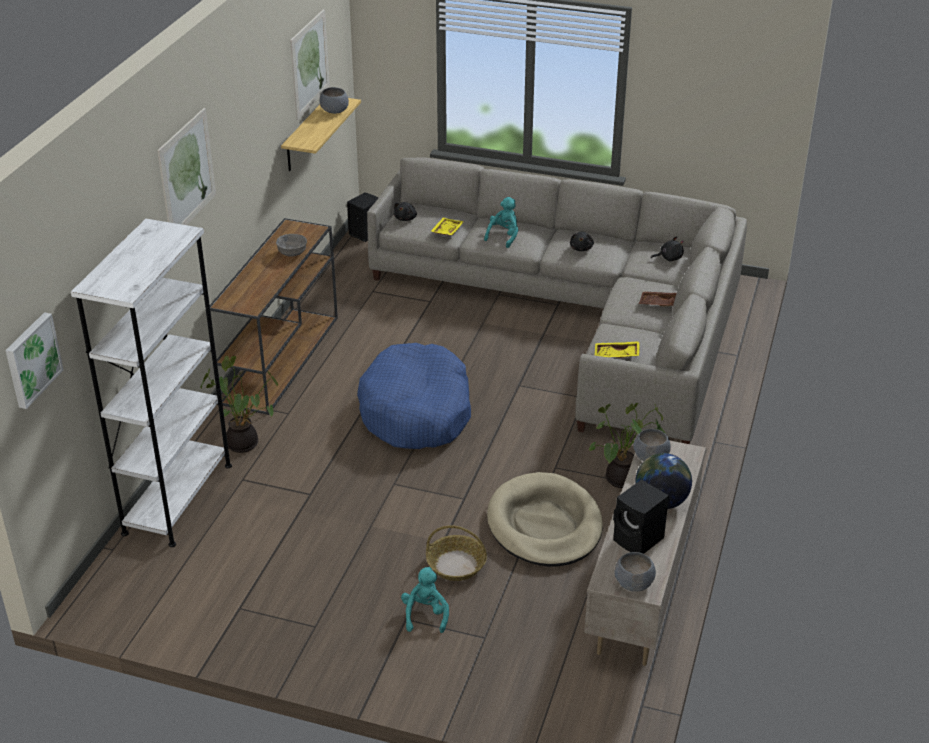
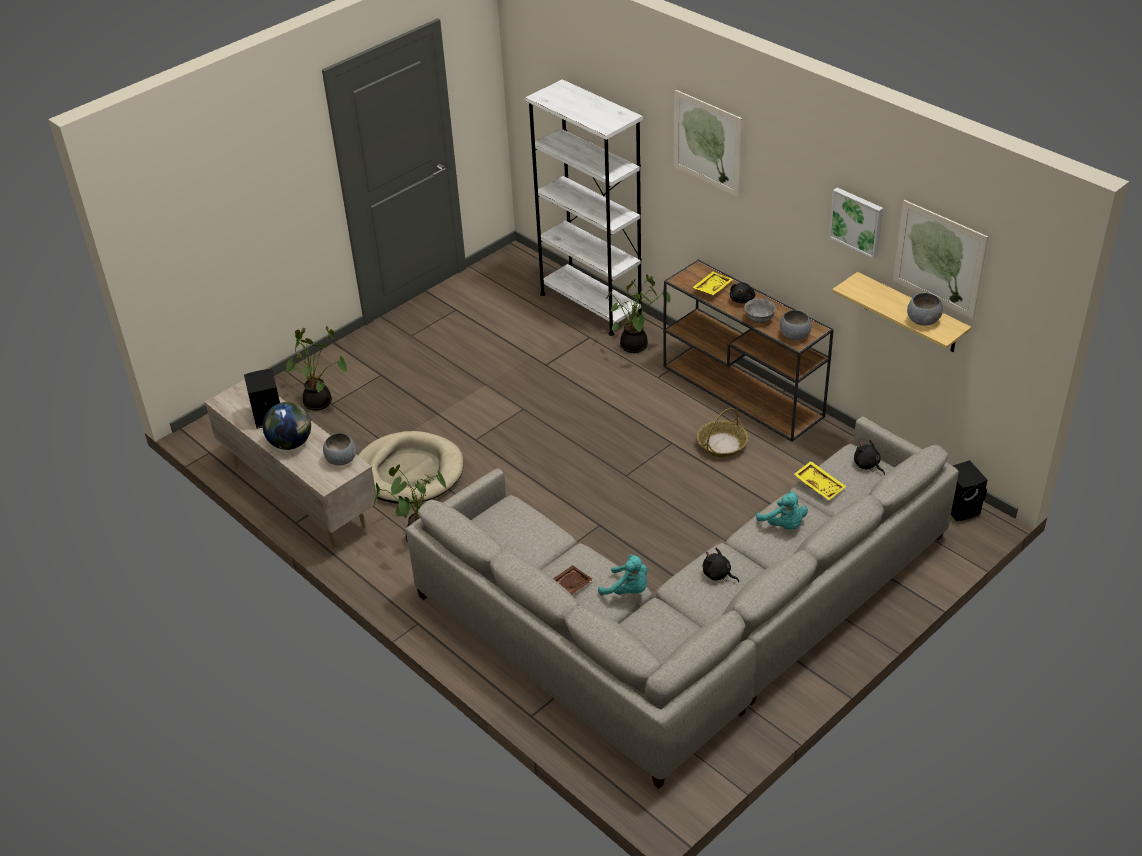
camera: 120 degrees right, 5 degrees up
picture [5,312,63,409] -> picture moved to [829,187,883,259]
blue dog bed [357,343,471,449] -> none
turquoise plush toy [401,567,449,633] -> turquoise plush toy moved to [598,555,647,595]
basket [426,525,487,581] -> basket moved to [697,408,748,457]
yellow tray [595,341,640,358] -> yellow tray moved to [692,272,733,295]
grey bowl [615,552,656,592] -> grey bowl moved to [780,310,811,340]
black plush toy [651,236,684,261] -> black plush toy moved to [730,282,755,303]
none -> potted plant [286,326,348,411]

